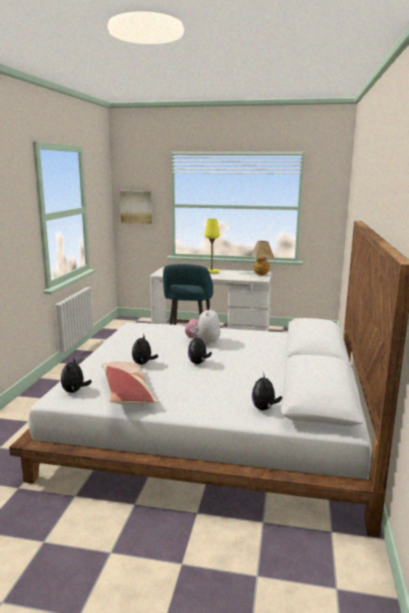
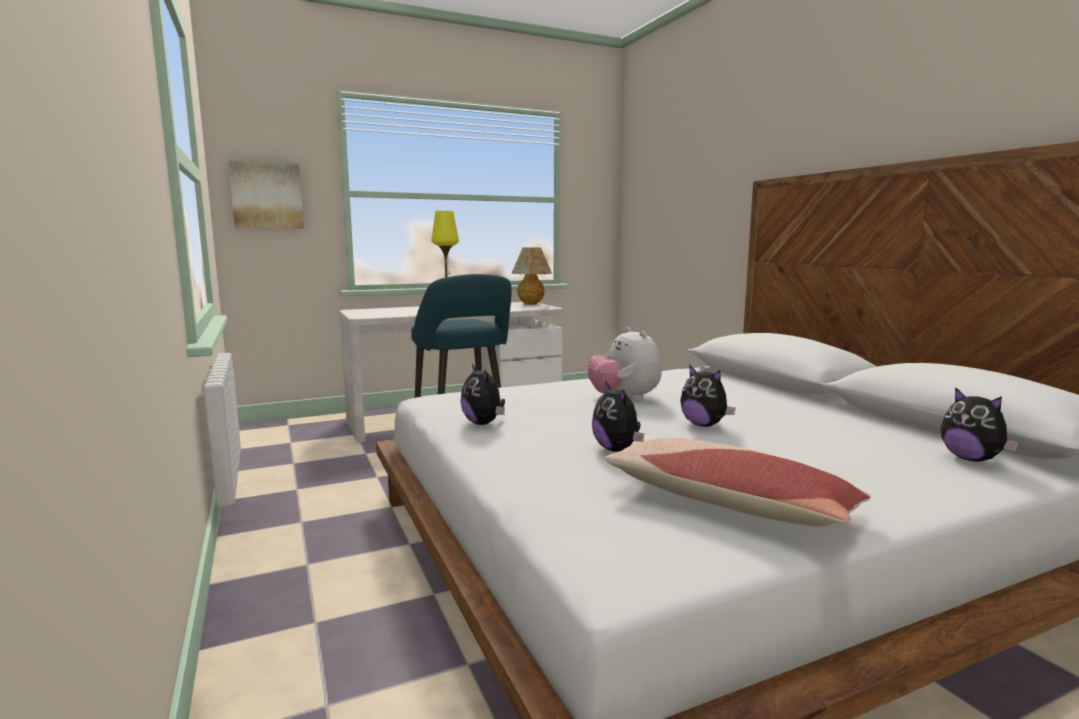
camera: 35 degrees left, 5 degrees down
plush toy [61,359,92,393] -> plush toy moved to [461,364,505,425]

